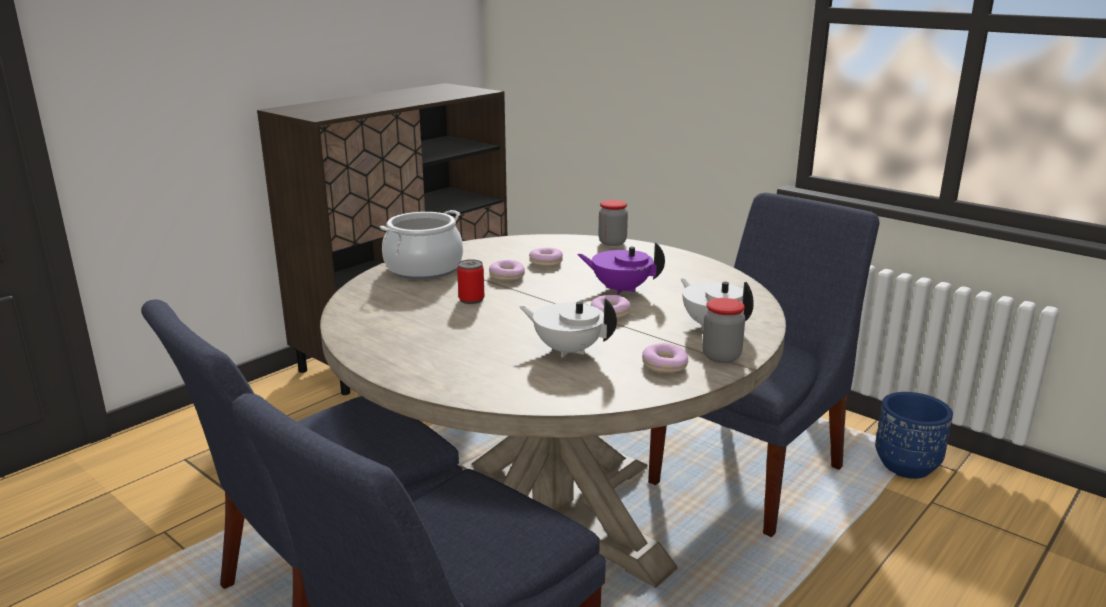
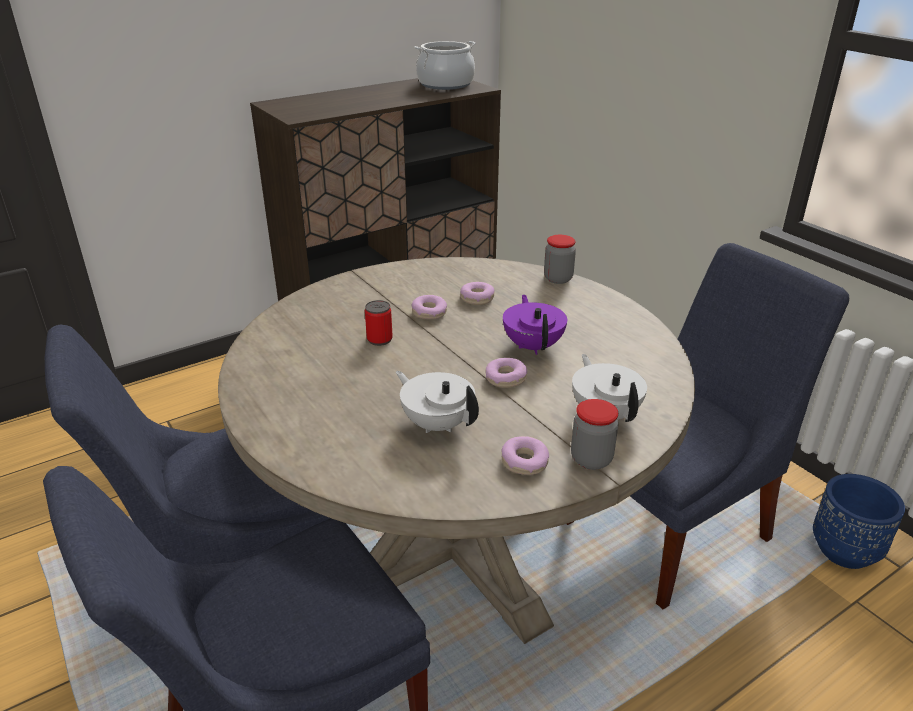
camera: 15 degrees right, 10 degrees up
cooking pot [380,210,463,279] -> cooking pot moved to [414,41,476,90]
purple teapot [577,242,665,295] -> purple teapot turned 45 degrees clockwise [503,294,567,355]

